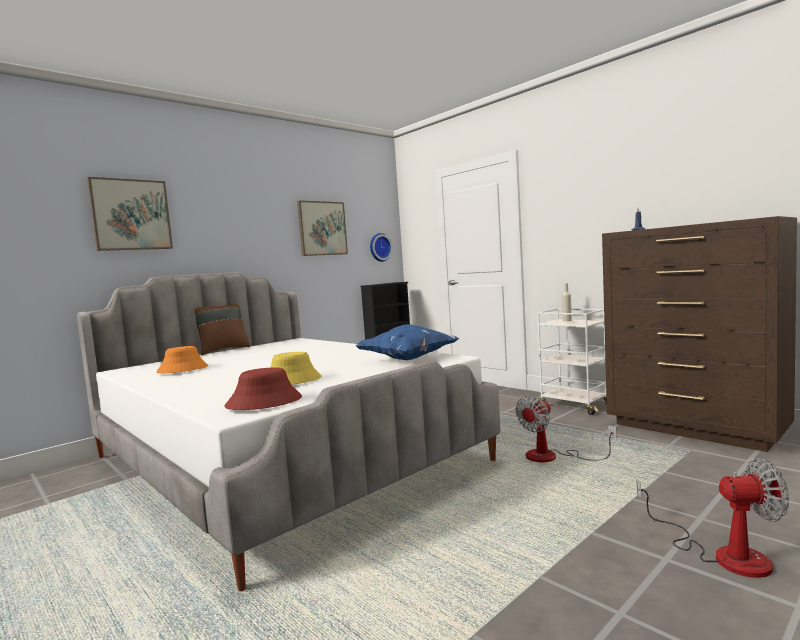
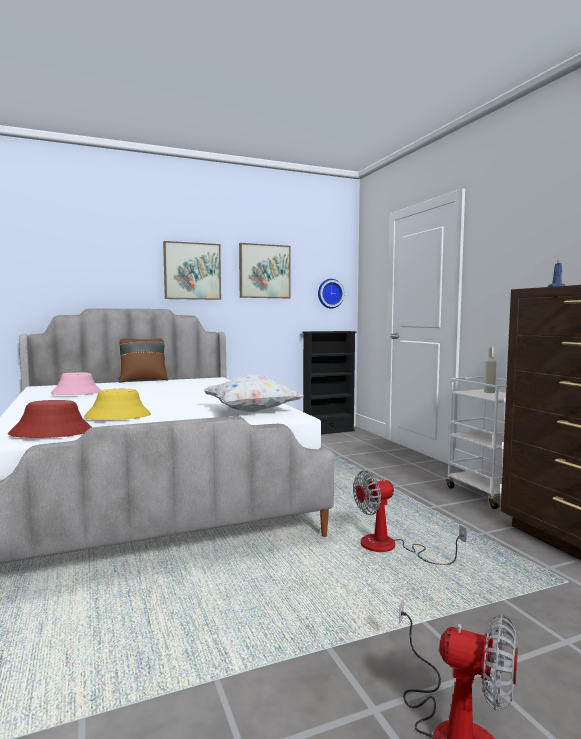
camera: 20 degrees right, 0 degrees up
picture [87,177,173,251] -> picture moved to [163,241,221,300]
orange hat [156,346,208,373] -> pink hat [50,372,101,395]
blue pillow [355,324,459,360] -> white pillow [203,374,304,412]

